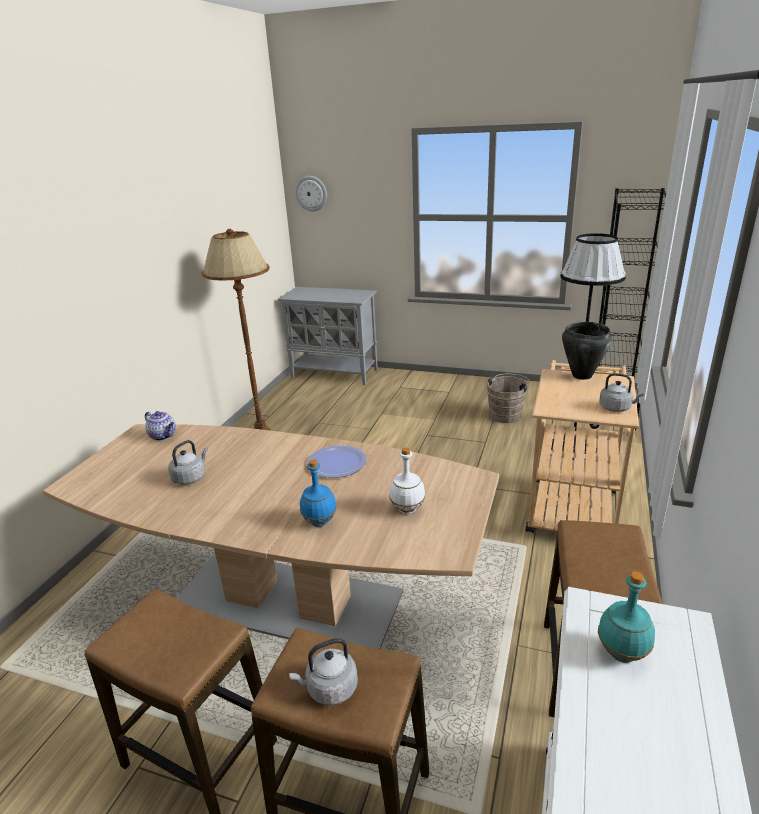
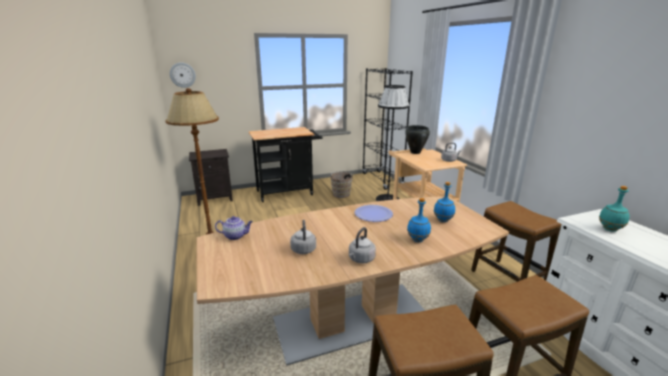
camera: 40 degrees left, 5 degrees down
grey cabinet [278,287,378,385] -> black nightstand [189,149,233,206]
grey kettle [289,638,358,706] -> grey kettle moved to [349,227,376,264]
white bottle [389,447,425,514] -> blue bottle [434,182,455,222]
none -> black cart [249,127,323,202]

